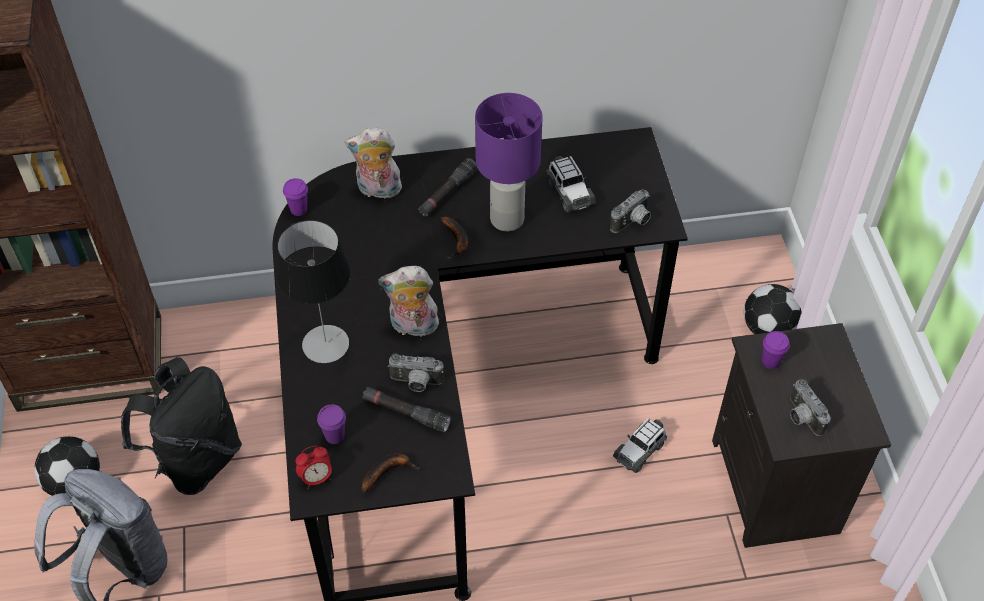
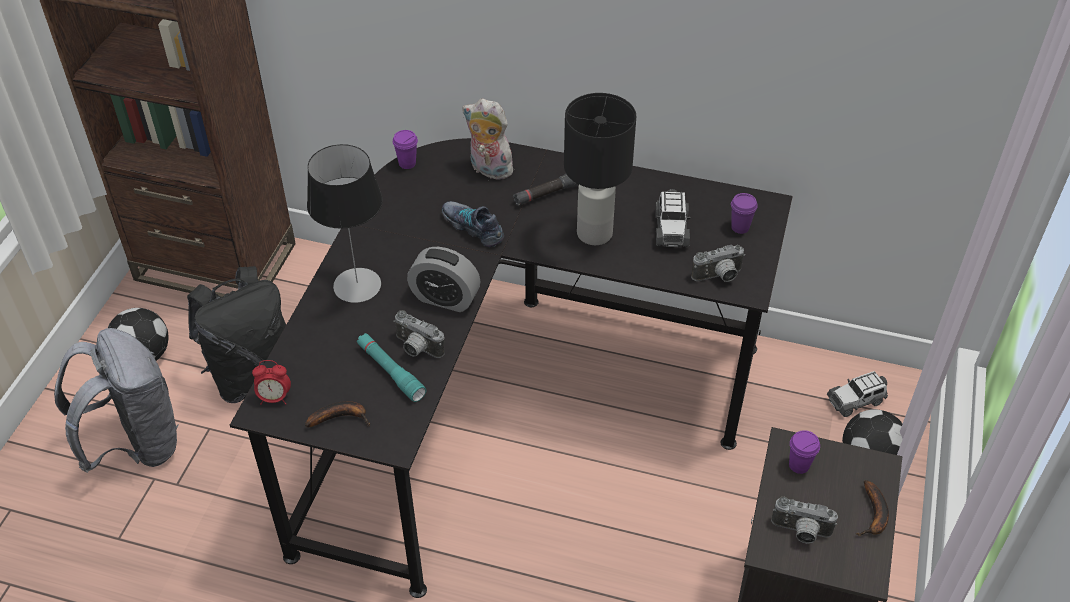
camera: 25 degrees right, 5 degrees down
purple cup [317,404,346,444] -> purple cup moved to [731,193,758,234]
black flashlight [362,387,451,433] -> turquoise flashlight [357,333,426,402]
plush toy [378,266,440,340] -> alarm clock [407,247,481,312]
banana [440,217,468,259] -> banana moved to [855,480,889,536]
purple table lamp [475,93,542,231] -> black table lamp [564,93,636,245]
toy car [613,418,667,473] -> toy car moved to [827,371,888,417]
camera [790,379,831,436] -> camera turned 75 degrees counterclockwise [771,497,838,544]
none -> shoe [442,201,504,247]

